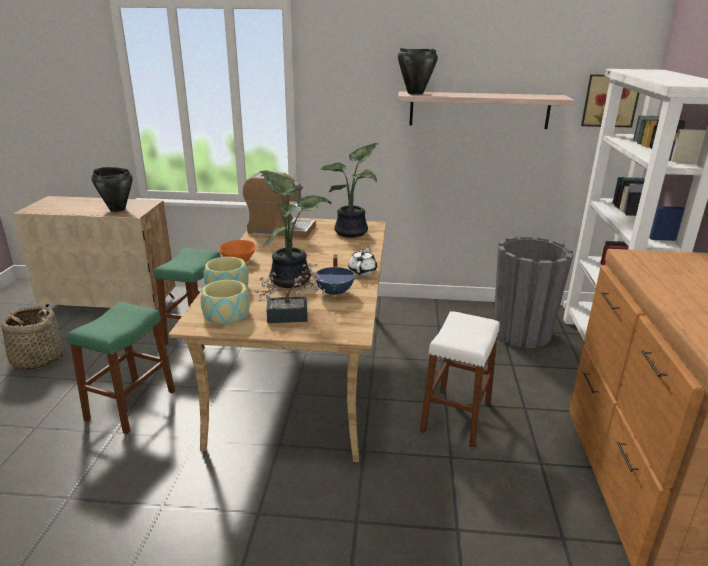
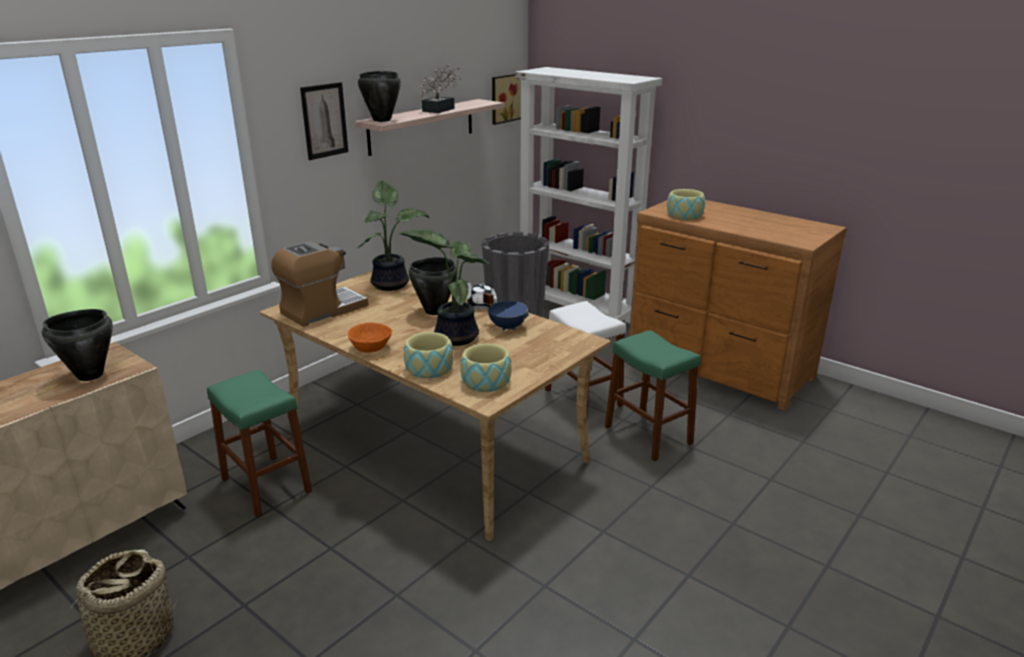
camera: 55 degrees left, 0 degrees up
green stool [67,302,175,434] -> green stool moved to [605,330,701,461]
potted plant [254,263,325,323] -> potted plant moved to [421,64,461,113]
none -> picture [300,82,348,160]
none -> black cooking pot [409,257,457,315]
none -> bowl [667,189,705,220]

